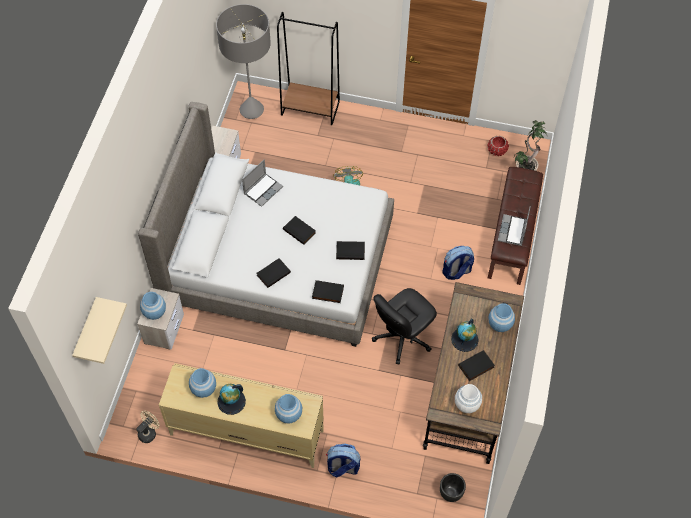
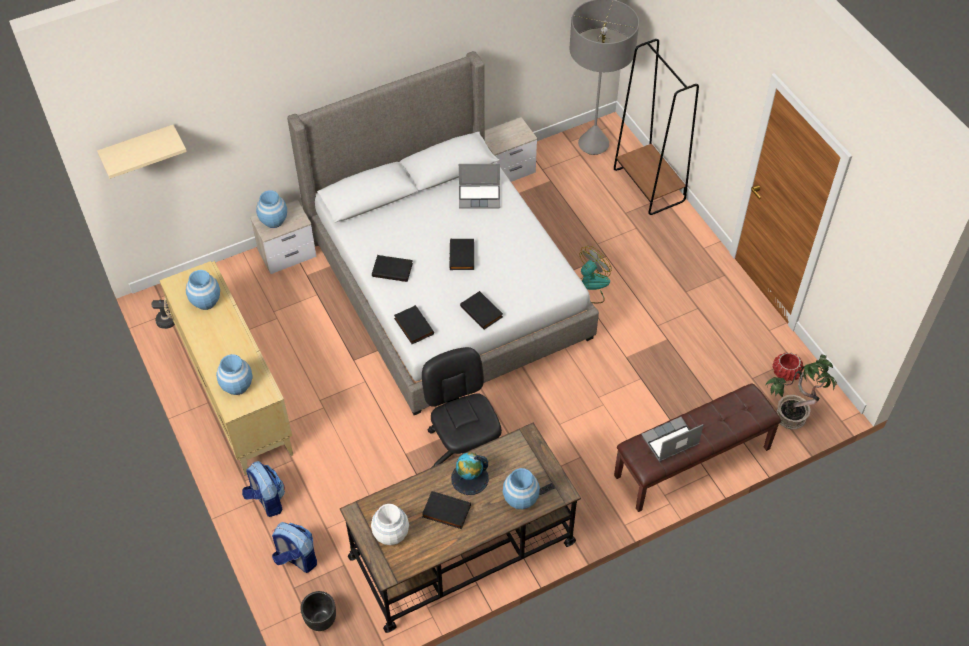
camera: 50 degrees right, 5 degrees down
globe [217,384,246,415] -> none
black office chair [372,288,437,364] -> black office chair turned 60 degrees clockwise [422,347,502,468]
backpack [443,246,474,280] -> backpack moved to [272,522,317,573]

